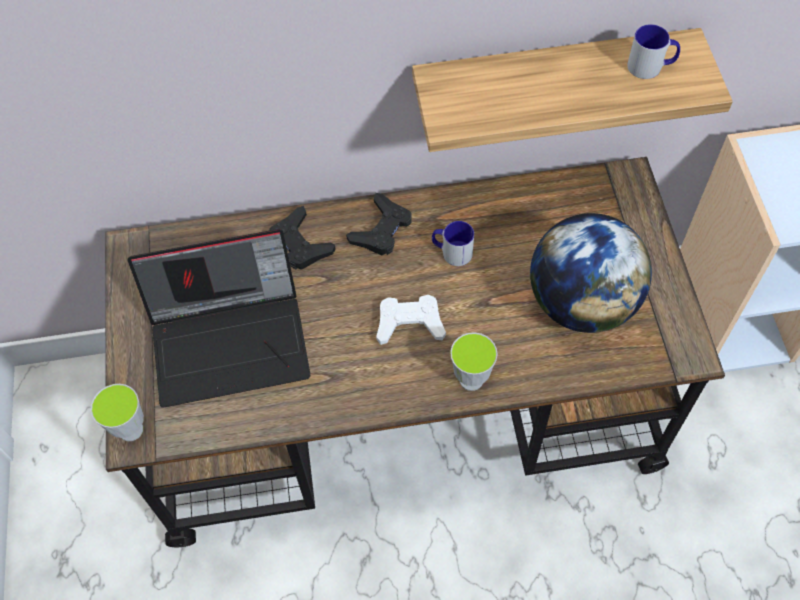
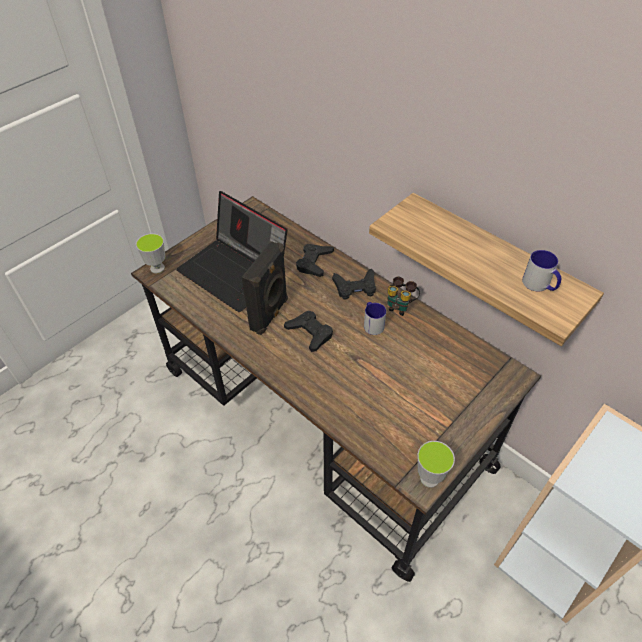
camera: 50 degrees right, 10 degrees down
white game controller [376,295,446,345] -> black game controller [284,310,333,352]
cup [450,332,498,391] -> cup moved to [417,441,455,488]
globe [530,213,652,333] -> none
none -> black speaker [242,241,288,335]
none -> binoculars [387,277,420,316]

